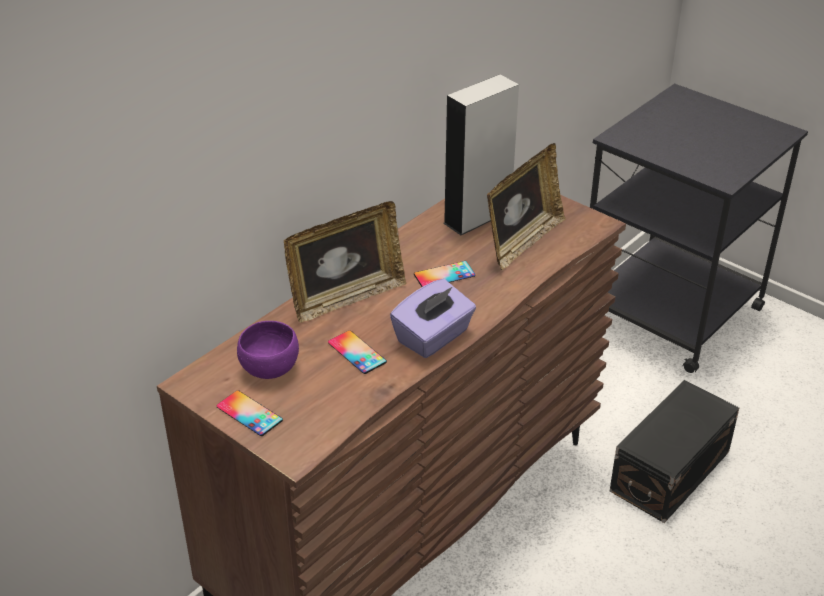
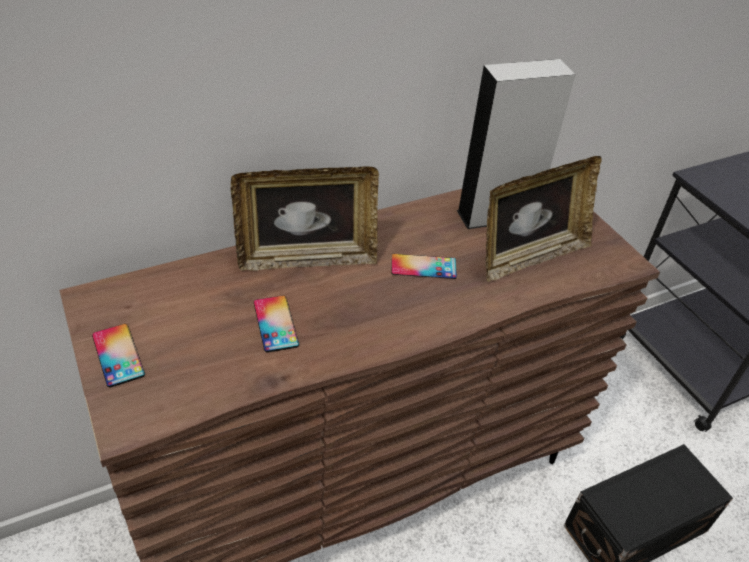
camera: 20 degrees right, 5 degrees up
purple bowl [237,321,299,379] -> none
purple tissue box [390,279,476,358] -> none

